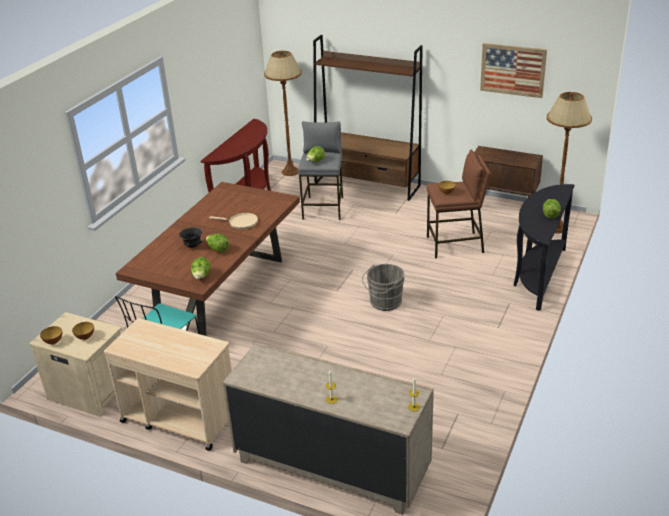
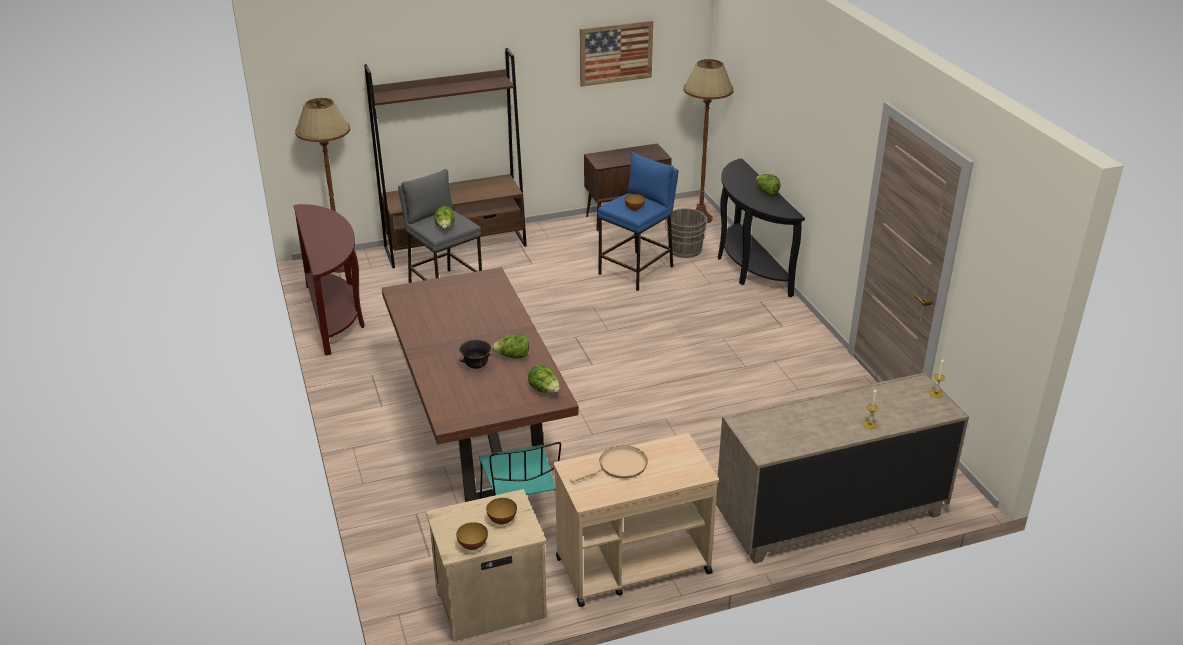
camera: 45 degrees left, 0 degrees up
beige frying pan [209,213,258,229] -> beige frying pan moved to [570,445,648,483]
grey bucket [362,264,404,311] -> grey bucket moved to [665,208,708,258]
brown stool [427,149,491,258] -> blue stool [598,152,678,291]

